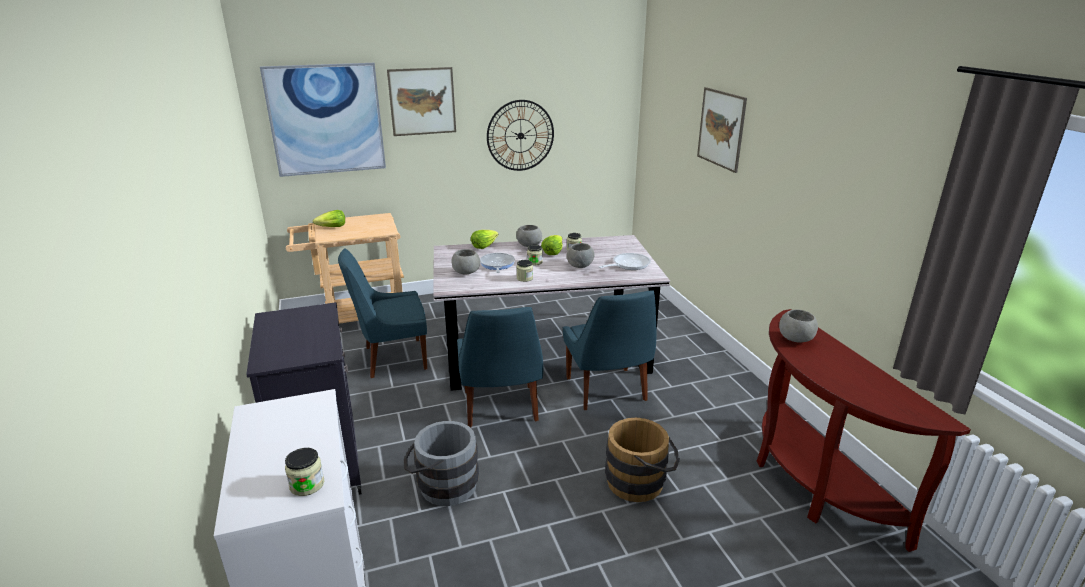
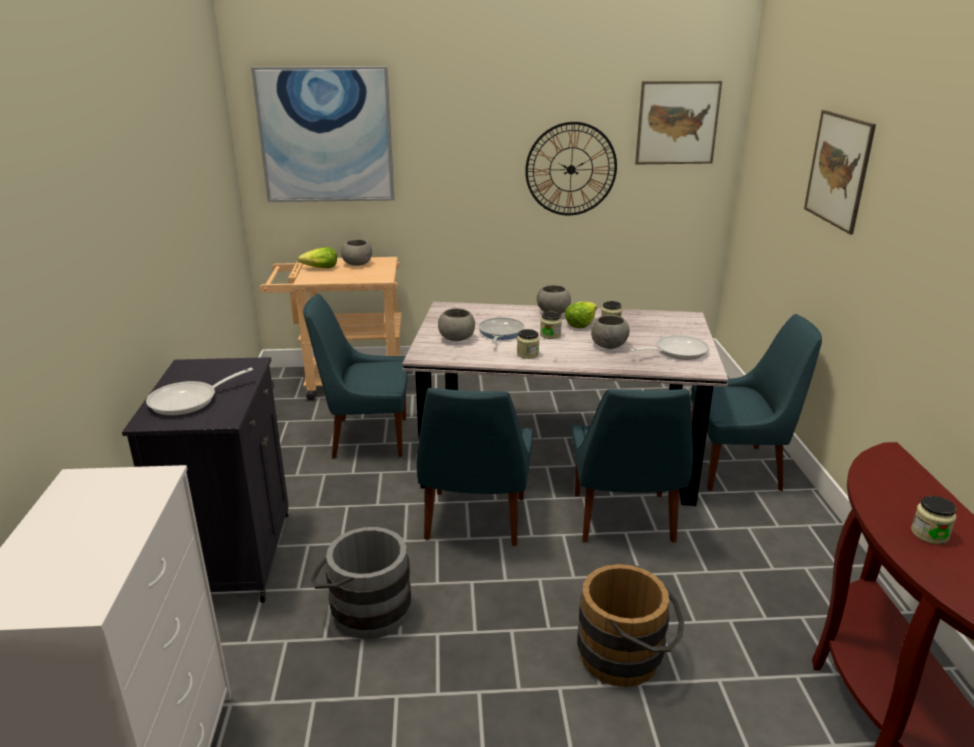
camera: 15 degrees right, 0 degrees up
jar [285,448,324,496] -> jar moved to [911,496,957,544]
picture [387,67,456,136] -> picture moved to [635,81,722,165]
lettuce [471,230,499,249] -> none
grey bowl [779,310,818,342] -> grey bowl moved to [341,240,372,266]
none -> frying pan [146,368,253,416]
none -> blue chair [691,314,822,491]

